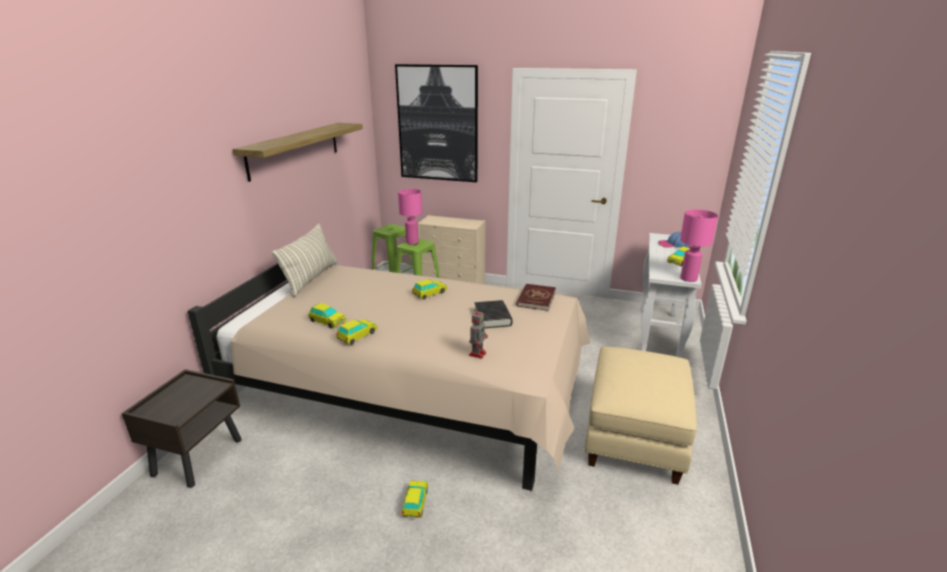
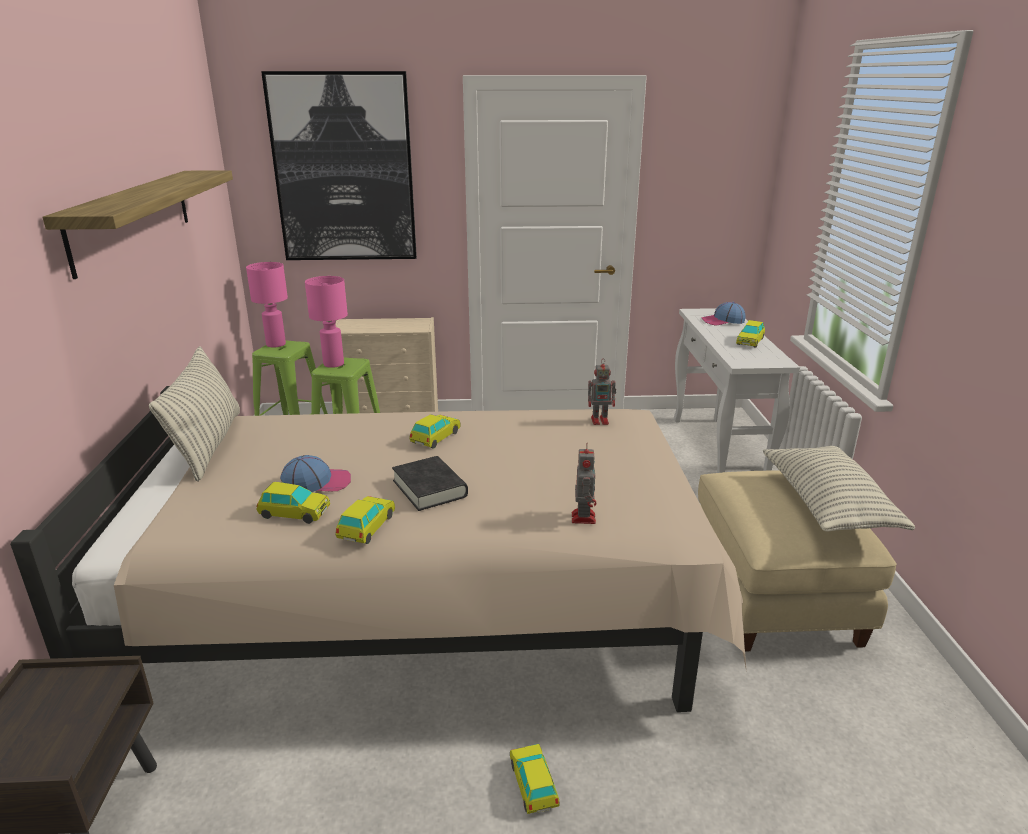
camera: 20 degrees left, 0 degrees up
black book [475,300,513,328] -> black book moved to [392,456,468,511]
red book [516,284,556,311] -> toy robot [588,360,616,425]
pink table lamp [680,209,718,282] -> pink table lamp moved to [246,262,288,347]
none -> cap [280,455,351,492]
none -> pillow [763,446,915,531]

